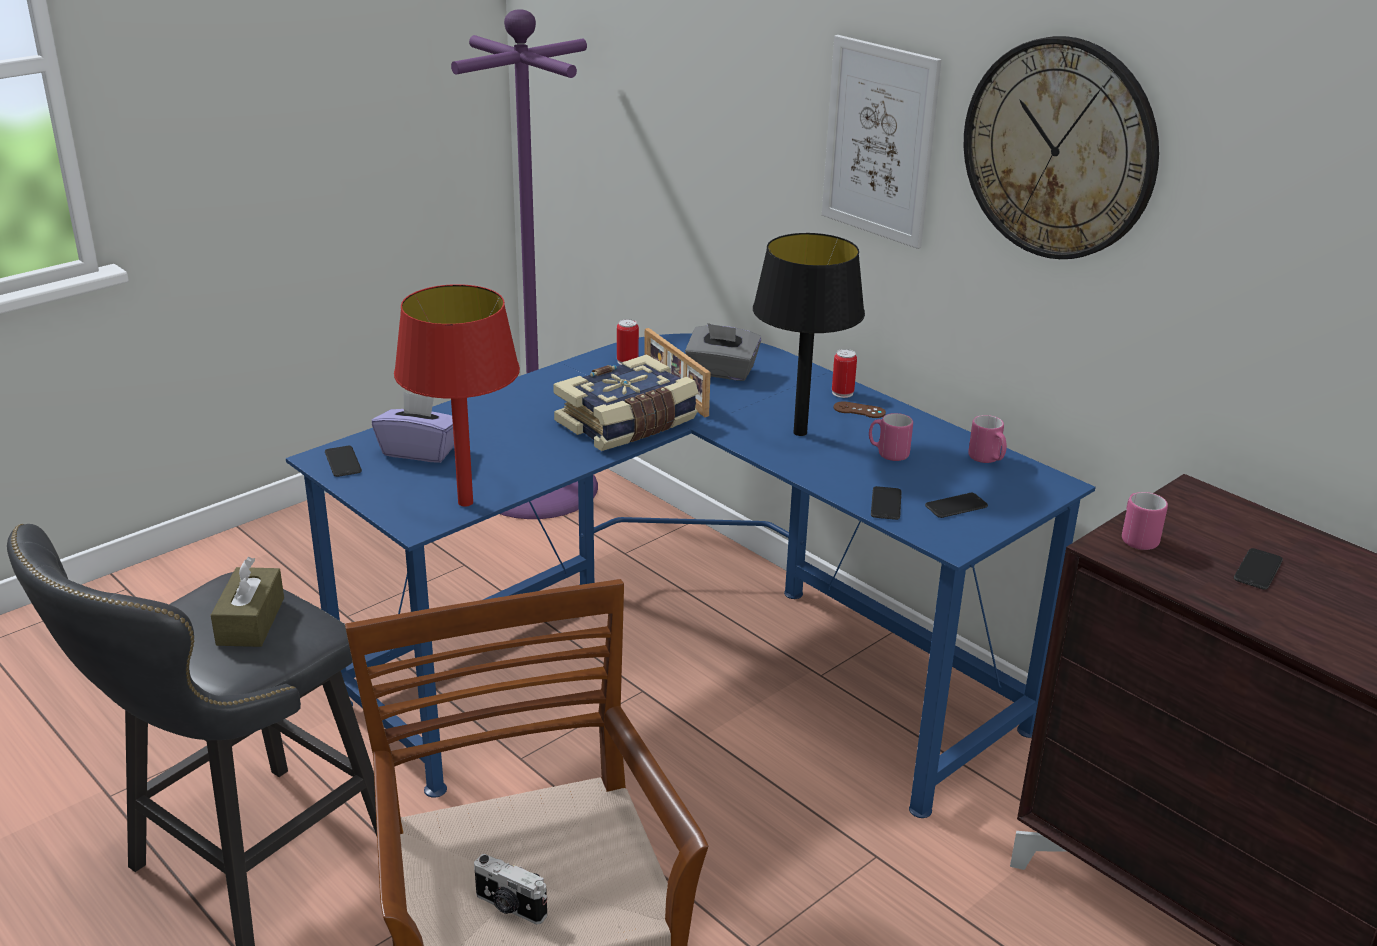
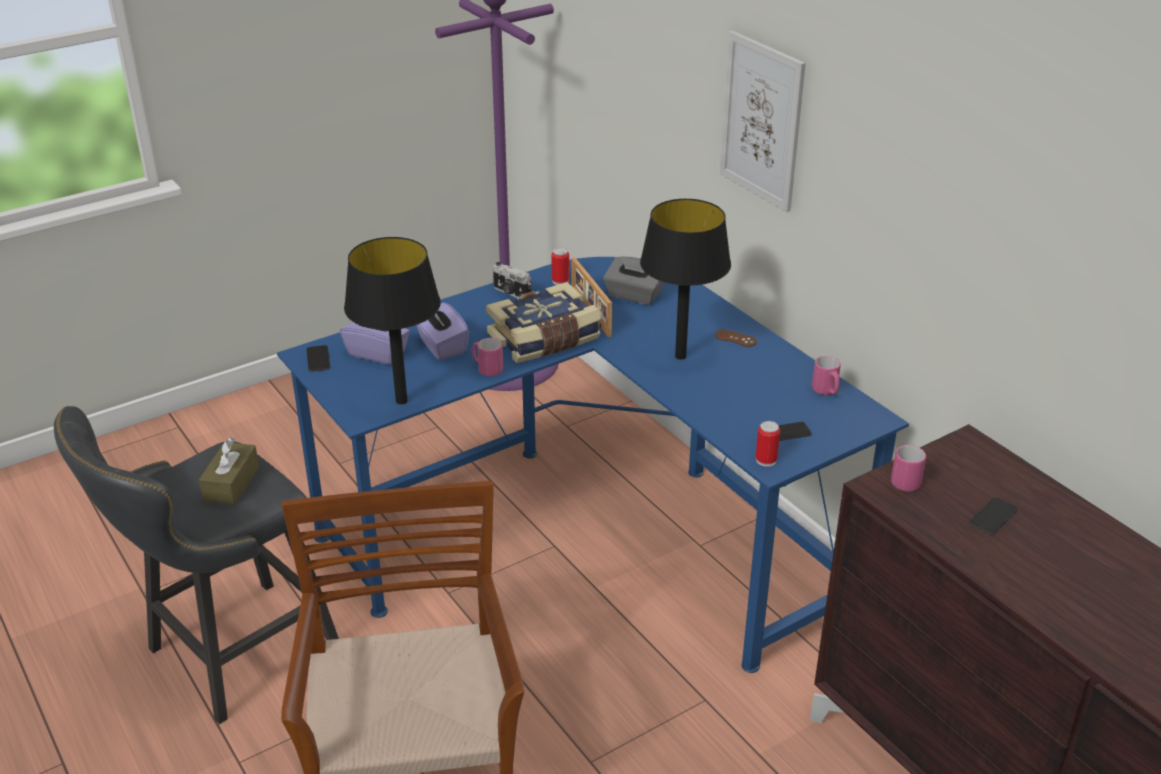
camera: 10 degrees right, 5 degrees up
red table lamp [394,284,520,507] -> black table lamp [344,237,441,405]
camera [474,854,547,925] -> camera moved to [493,262,531,298]
can [832,349,857,398] -> can moved to [756,421,780,467]
pink mug [869,413,913,461] -> pink mug moved to [472,338,503,377]
phone [871,486,901,520] -> none
wall clock [964,36,1159,259] -> none
none -> purple tissue box [416,302,469,360]

